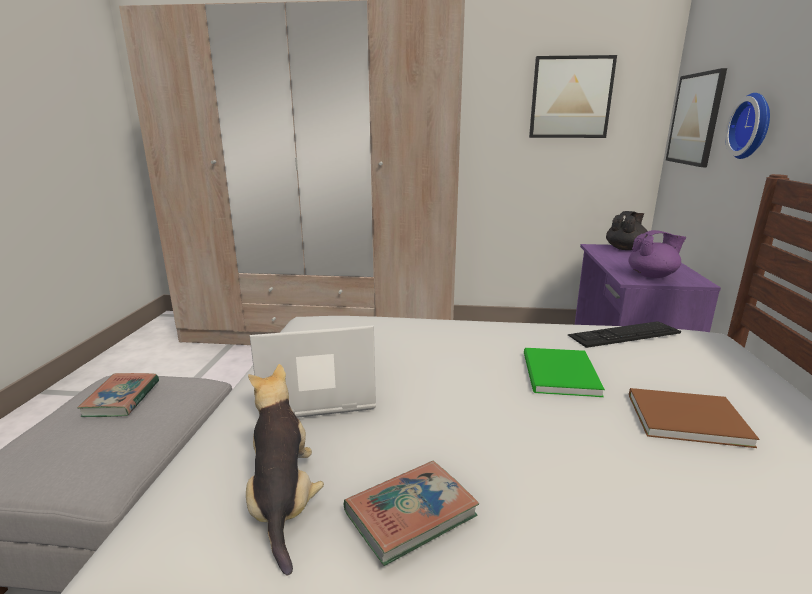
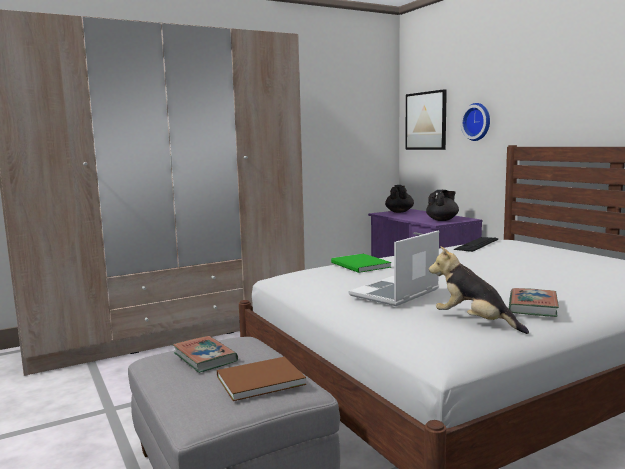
camera: 35 degrees left, 10 degrees down
green book [524,348,605,397] -> green book moved to [331,254,392,273]
picture [529,55,617,138] -> none
purple teapot [629,230,686,278] -> black teapot [426,190,459,221]
brown book [629,388,759,448] -> brown book moved to [217,357,306,401]

